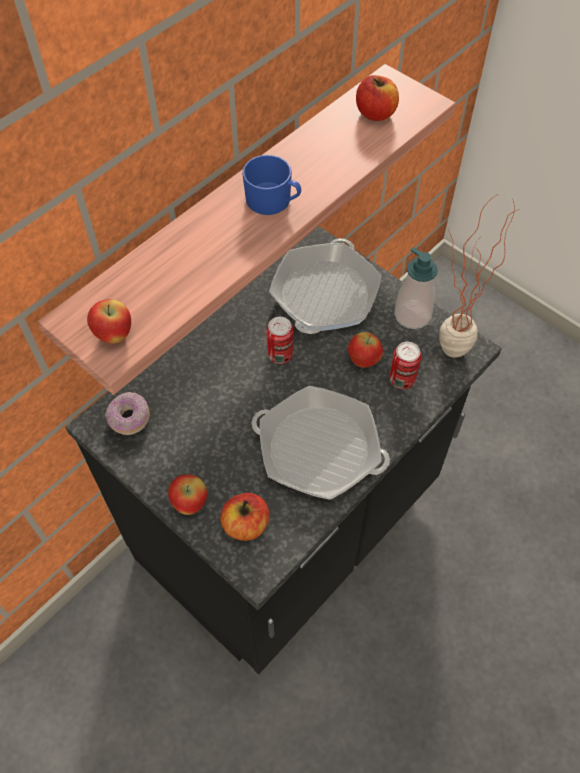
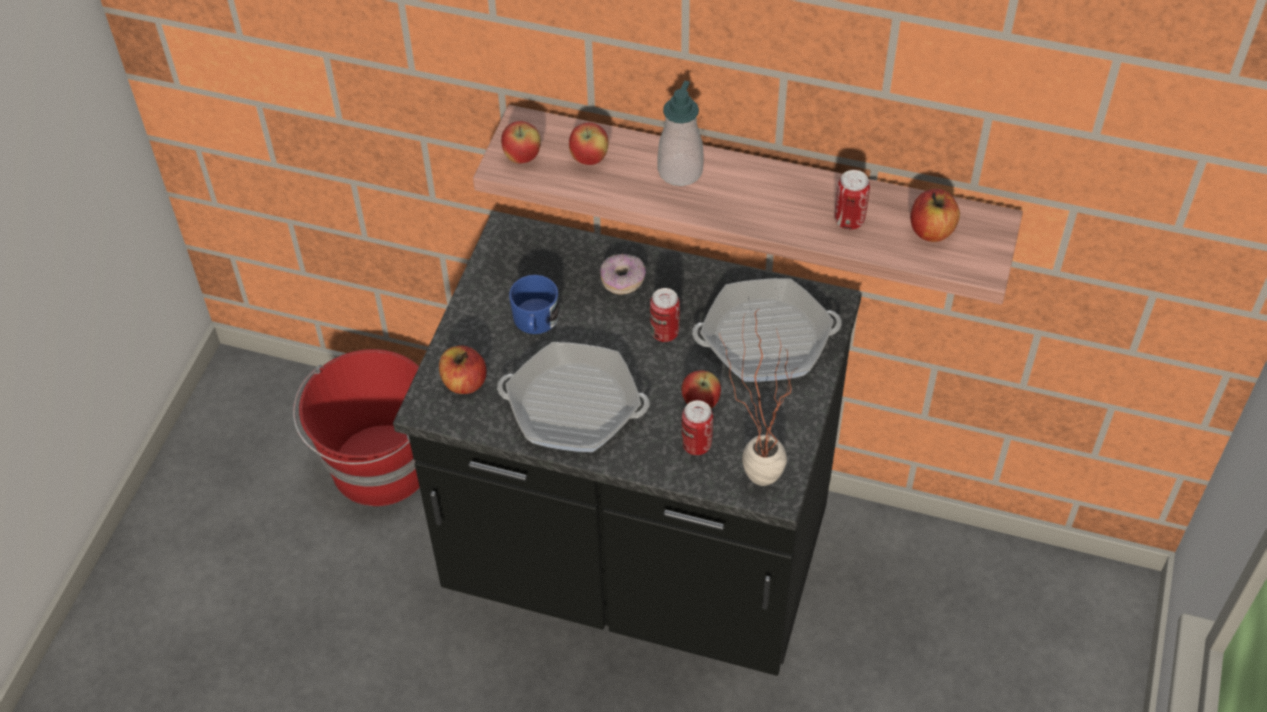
camera: 65 degrees right, 5 degrees down
donut [105,392,150,435] -> donut moved to [600,254,646,295]
apple [168,474,207,515] -> apple moved to [569,122,609,165]
blue mug [242,155,301,215] -> blue mug moved to [509,275,559,334]
frying pan [252,386,390,500] -> frying pan turned 105 degrees clockwise [497,342,649,452]
soap dispenser [394,247,438,329] -> soap dispenser moved to [657,81,704,186]
none -> red bucket [293,349,419,506]
none -> can [835,170,870,230]

